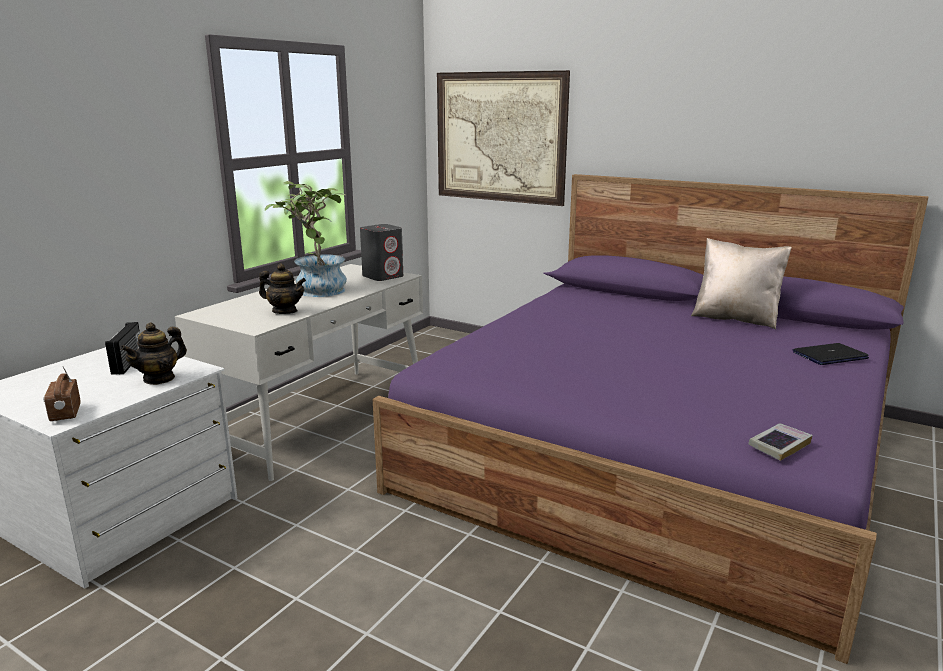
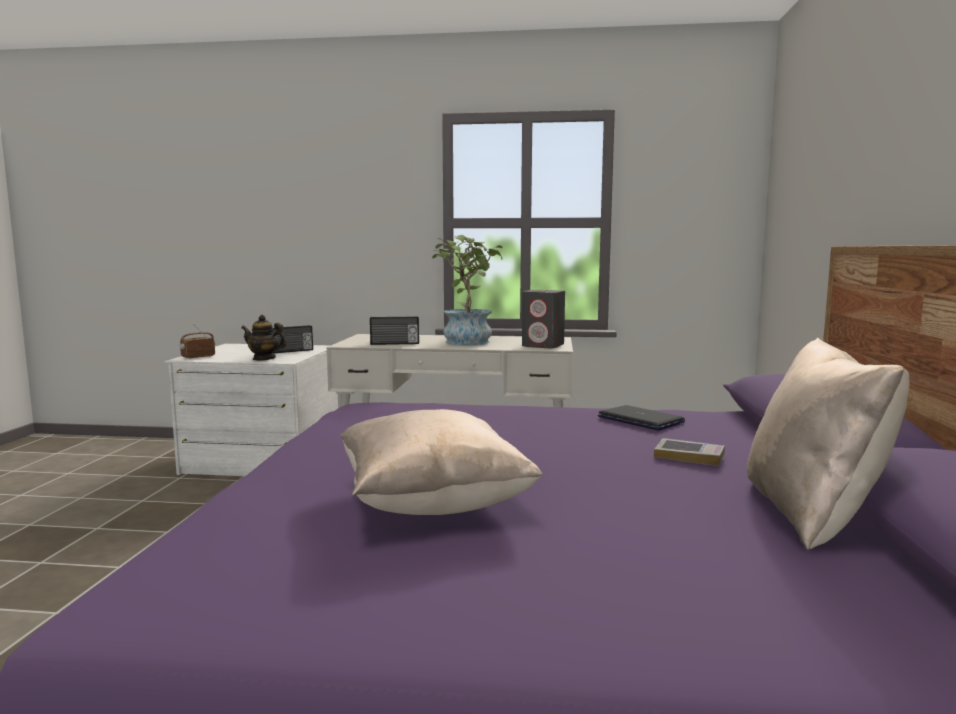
camera: 65 degrees right, 10 degrees down
teapot [259,263,306,314] -> radio [370,316,419,345]
picture [437,70,570,206] -> none
book [748,423,813,461] -> book moved to [654,438,725,466]
laptop [793,343,869,365] -> laptop moved to [598,405,685,431]
none -> beige pillow [341,409,543,515]

